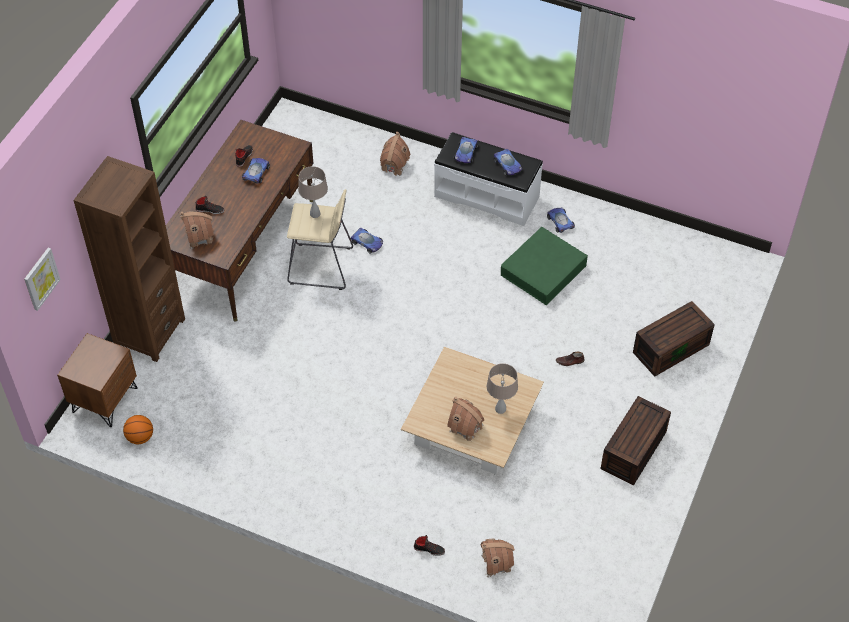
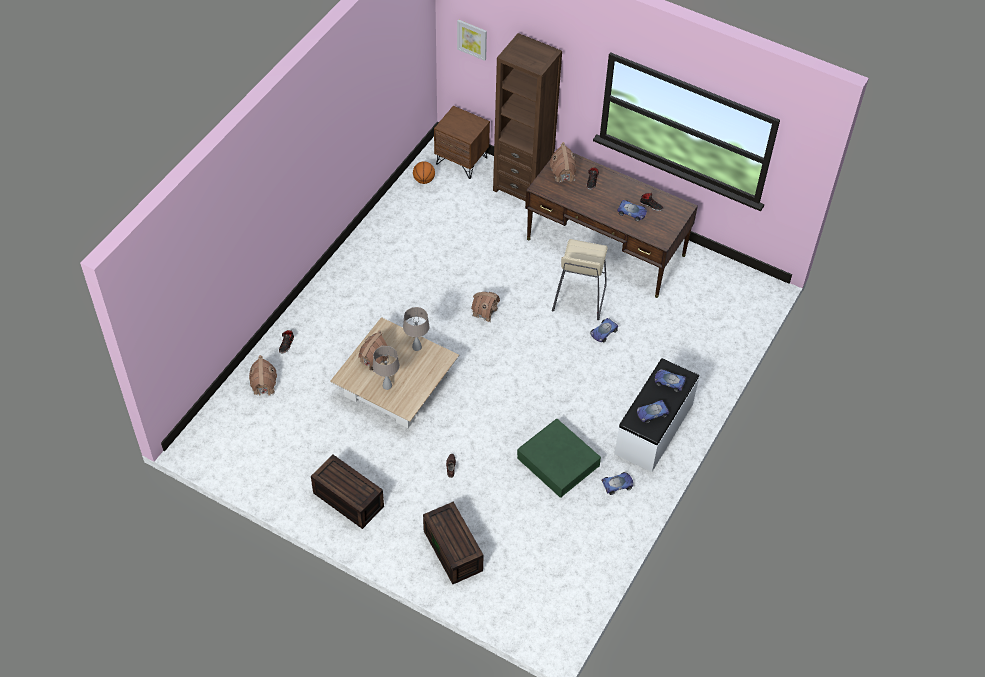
camera: 95 degrees right, 0 degrees up
beige table lamp [298,166,328,218] -> beige table lamp moved to [403,307,429,351]
toy house [380,132,410,176] -> toy house moved to [471,292,500,322]

